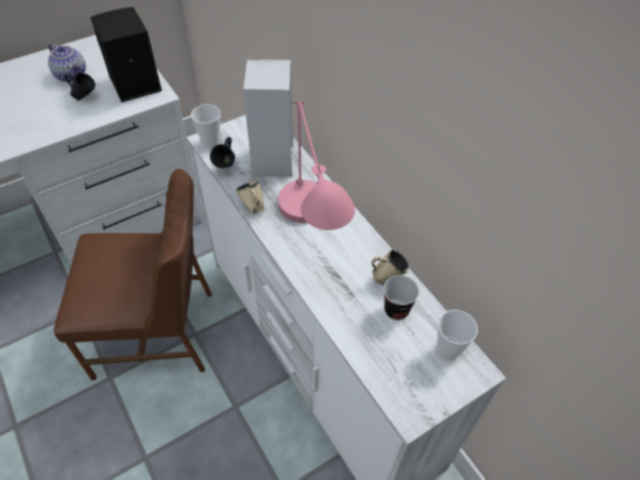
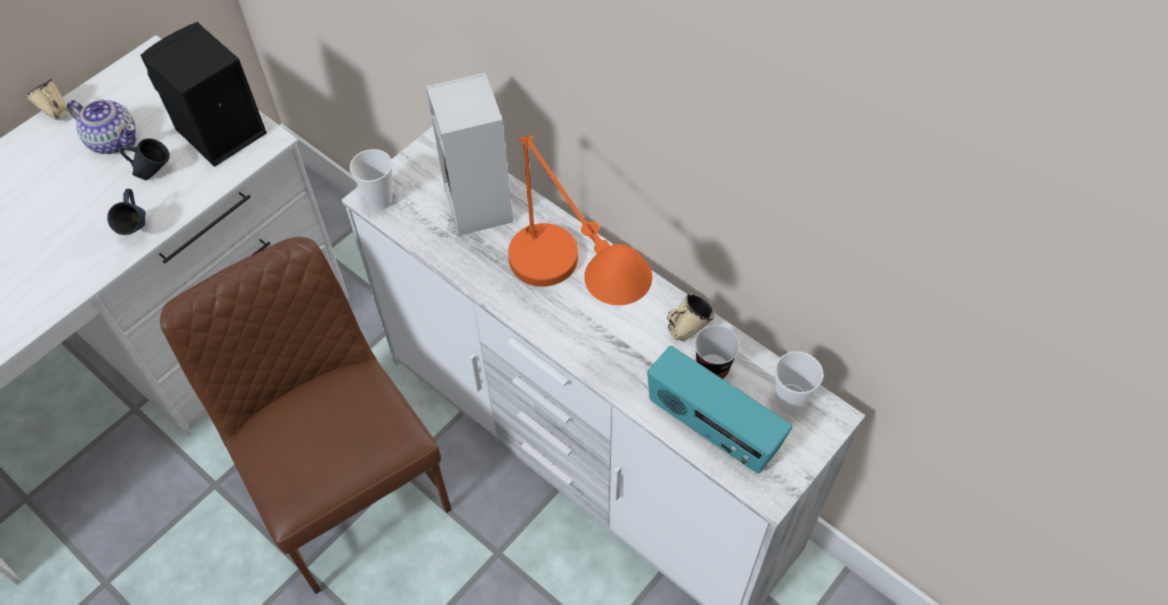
camera: 15 degrees left, 5 degrees up
brown chair [54,169,212,380] -> brown chair turned 105 degrees counterclockwise [160,237,452,594]
blue mug [210,137,235,168] -> blue mug moved to [107,189,145,235]
beige mug [236,181,264,214] -> beige mug moved to [25,79,69,120]
pink table lamp [278,101,355,230] -> orange table lamp [508,134,652,305]
none -> radio [647,346,792,473]

